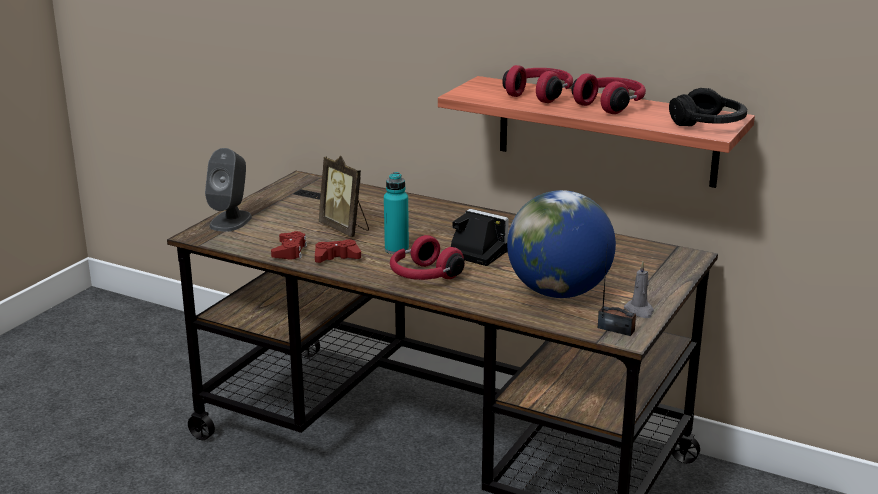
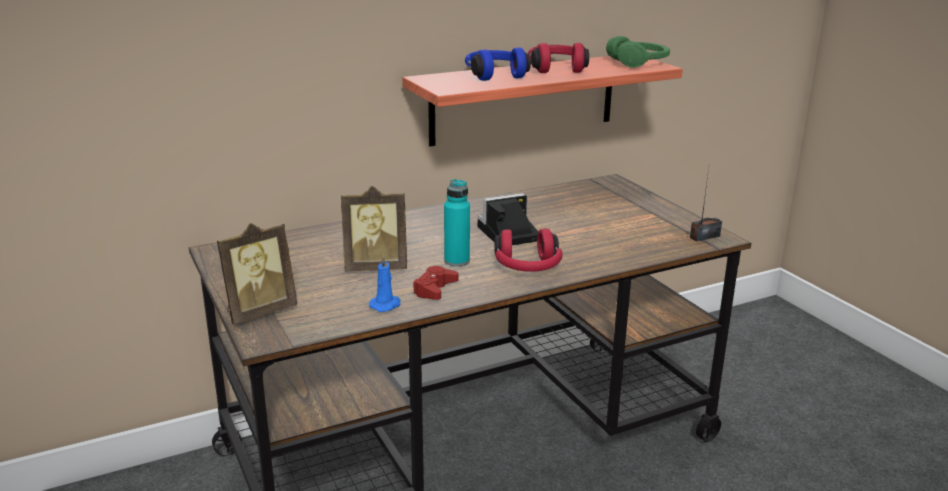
camera: 55 degrees left, 0 degrees up
grey speaker [205,148,252,232] -> picture frame [217,223,297,325]
red game controller [271,231,307,259] -> blue candle [369,254,401,312]
red headphones [502,65,573,103] -> blue headphones [465,47,531,81]
globe [507,190,616,298] -> none
grey candle [624,262,654,318] -> none
black headphones [669,88,747,126] -> green headphones [606,36,670,68]

